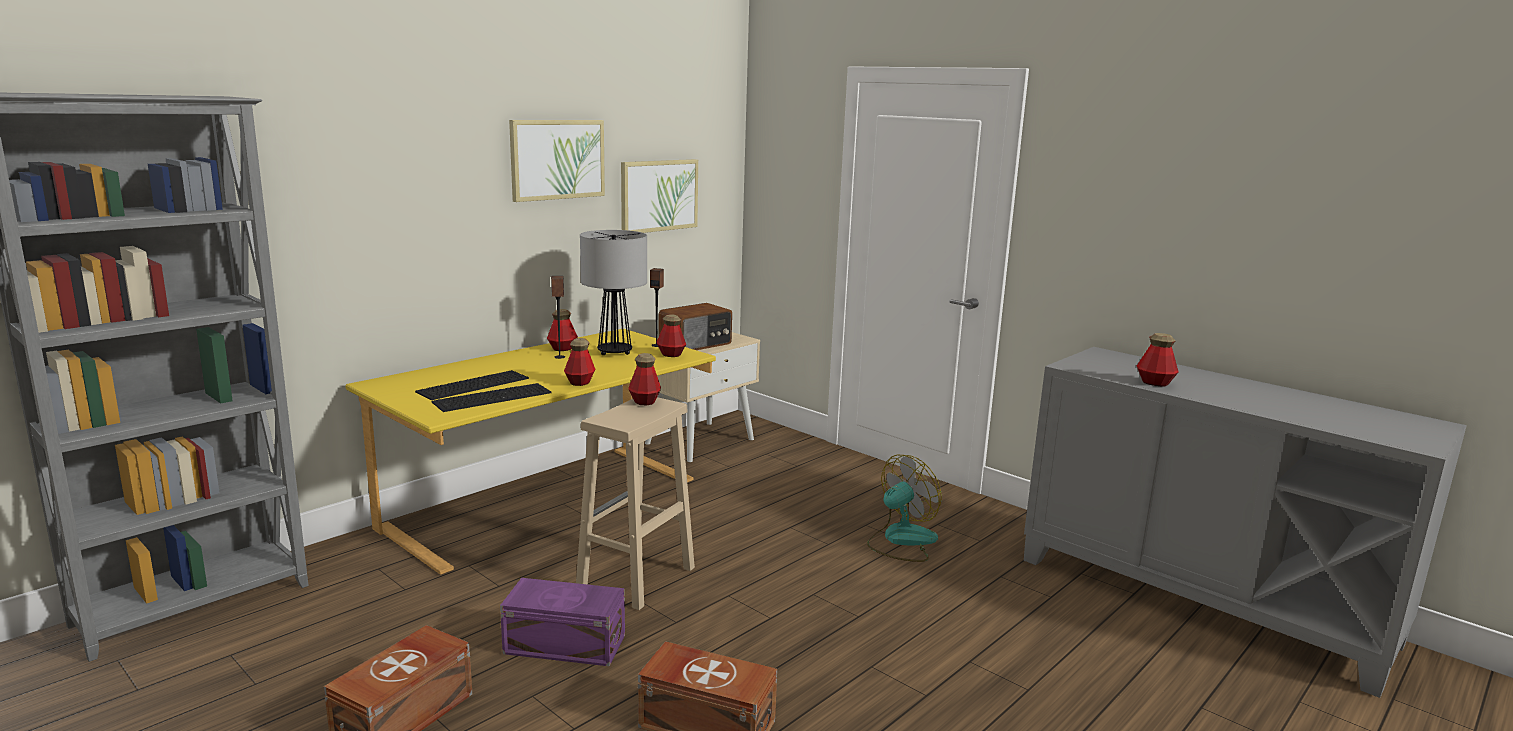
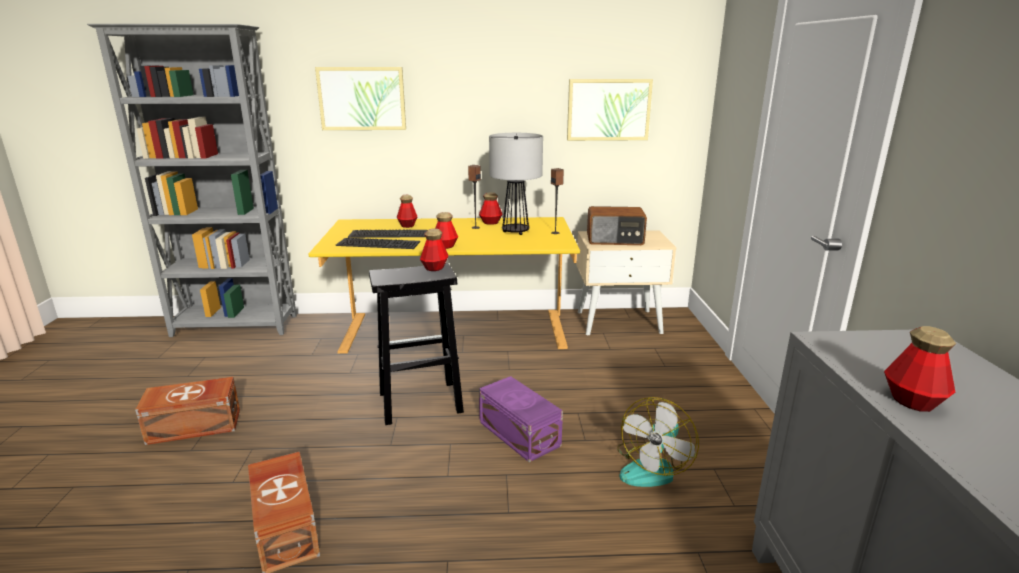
camera: 45 degrees right, 5 degrees up
purple storage box [500,578,625,666] -> purple storage box moved to [479,376,563,462]
picture [509,120,605,202] -> picture moved to [315,67,406,130]
beige stool [576,397,695,610] -> black stool [369,263,464,425]
bottle [656,314,686,357] -> bottle moved to [397,195,417,228]
fan [867,455,942,562] -> fan turned 120 degrees clockwise [617,397,699,487]

